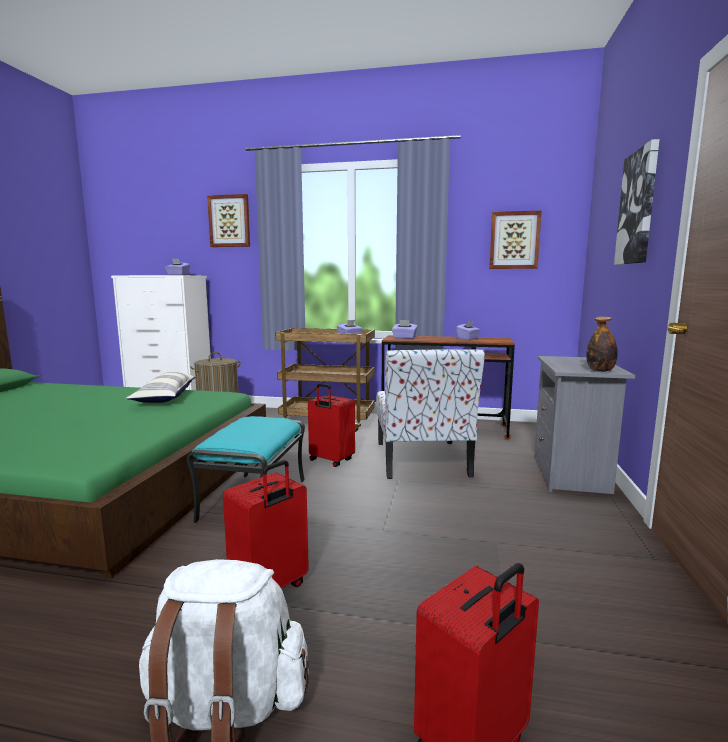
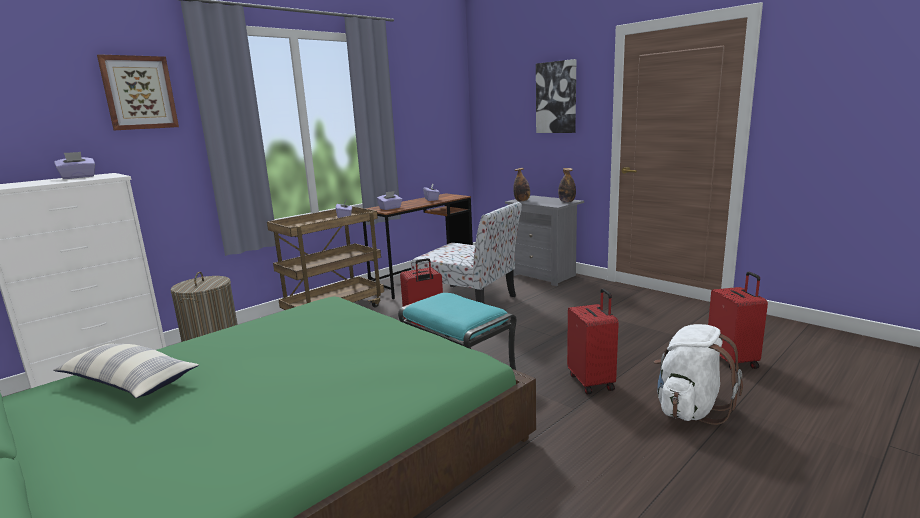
camera: 55 degrees left, 5 degrees up
pillow [126,372,196,403] -> pillow moved to [53,344,199,398]
picture [489,211,542,269] -> none
none -> bottle [513,168,530,202]

